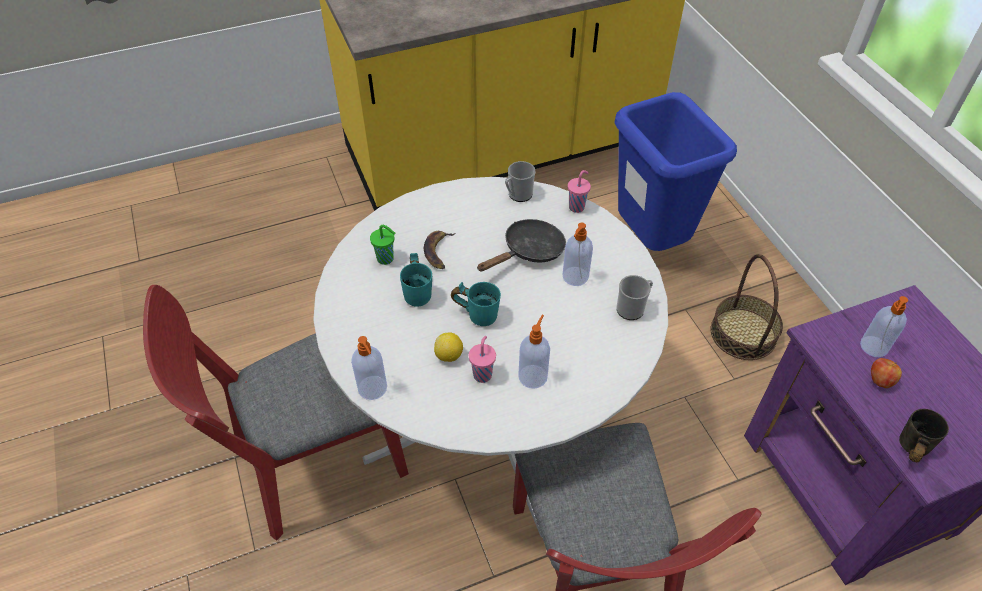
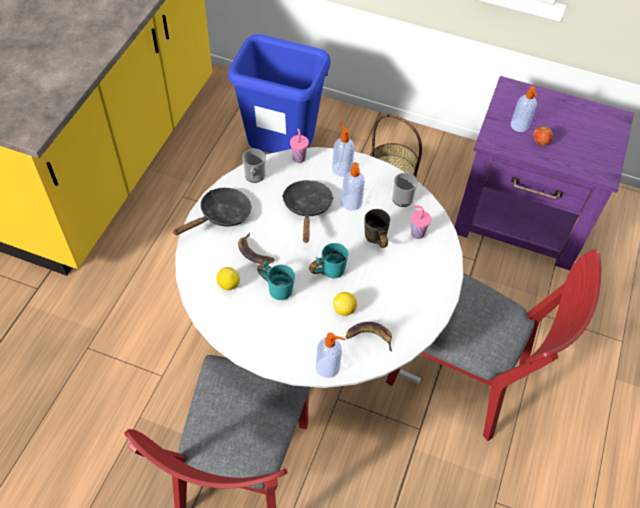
camera: 50 degrees left, 5 degrees up
green cup [370,225,395,265] -> lemon [216,267,240,290]
pink cup [469,336,496,383] -> pink cup moved to [411,205,431,239]
soap dispenser [518,315,550,389] -> soap dispenser moved to [332,122,355,177]
grey mug [899,409,949,462] -> grey mug moved to [364,209,390,248]
none -> black frying pan [172,188,252,235]
none -> banana [346,322,392,352]

